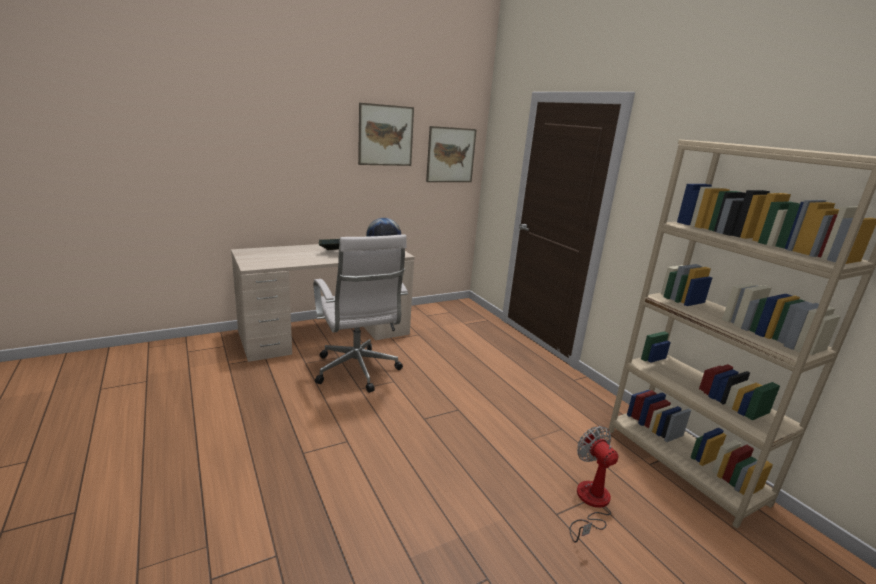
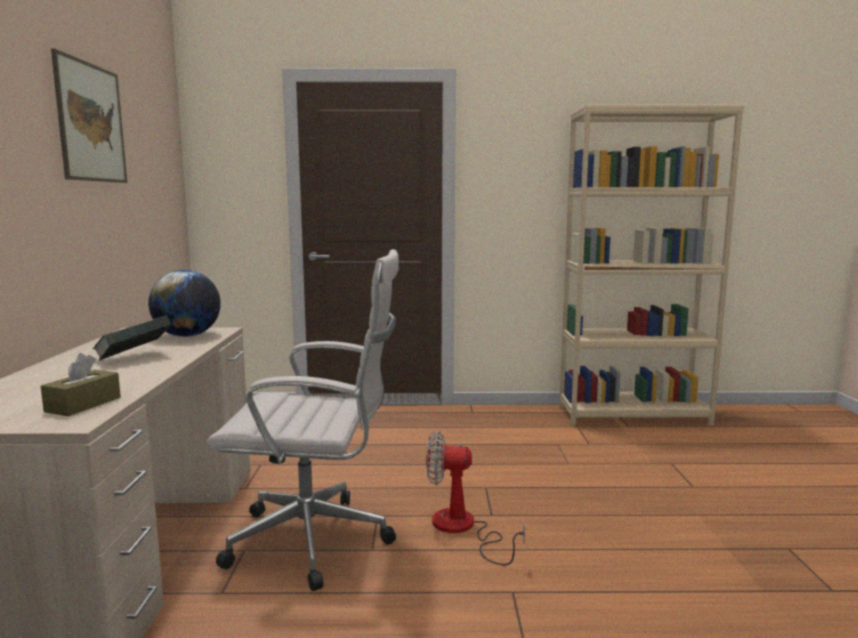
camera: 60 degrees left, 10 degrees down
picture [426,126,477,182] -> none
fan [569,426,618,543] -> fan moved to [426,431,525,565]
none -> brown tissue box [41,353,121,416]

